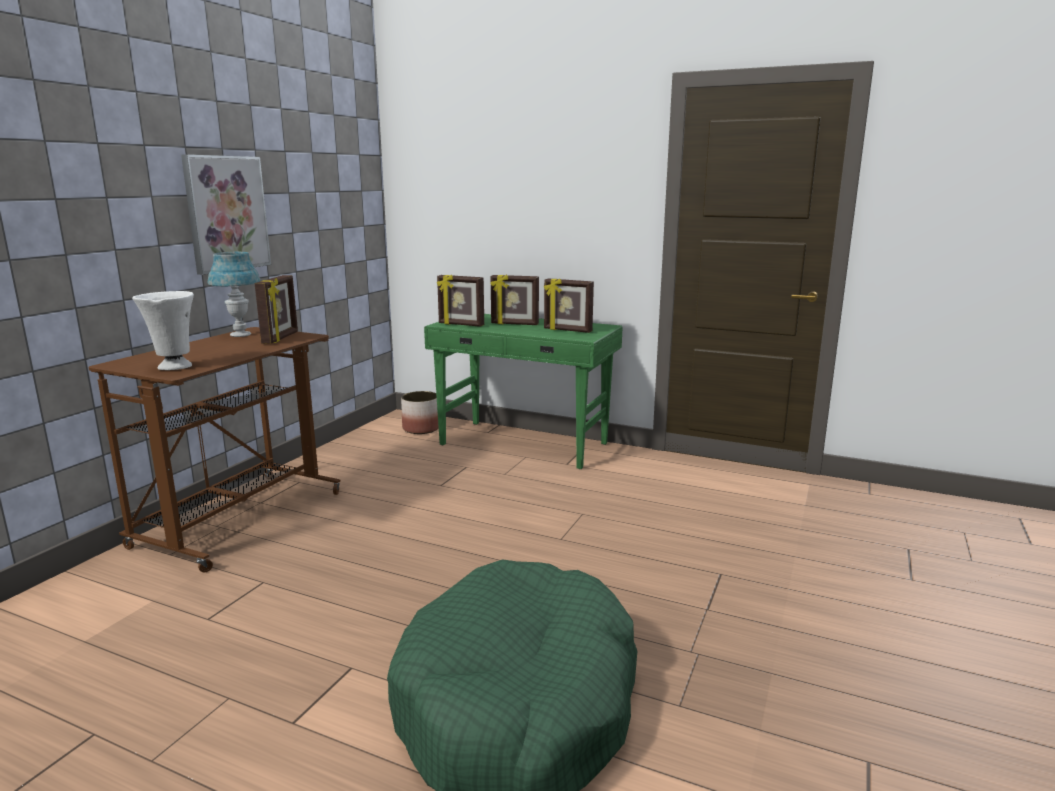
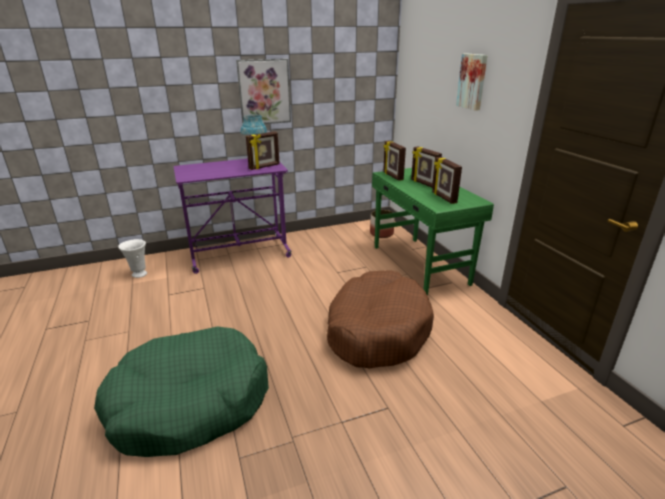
camera: 45 degrees right, 10 degrees up
brown desk [89,327,340,572] -> purple desk [174,159,291,274]
white vase [132,291,194,370] -> white vase moved to [118,239,147,278]
none -> brown dog bed [327,270,434,369]
none -> picture [456,53,488,111]

